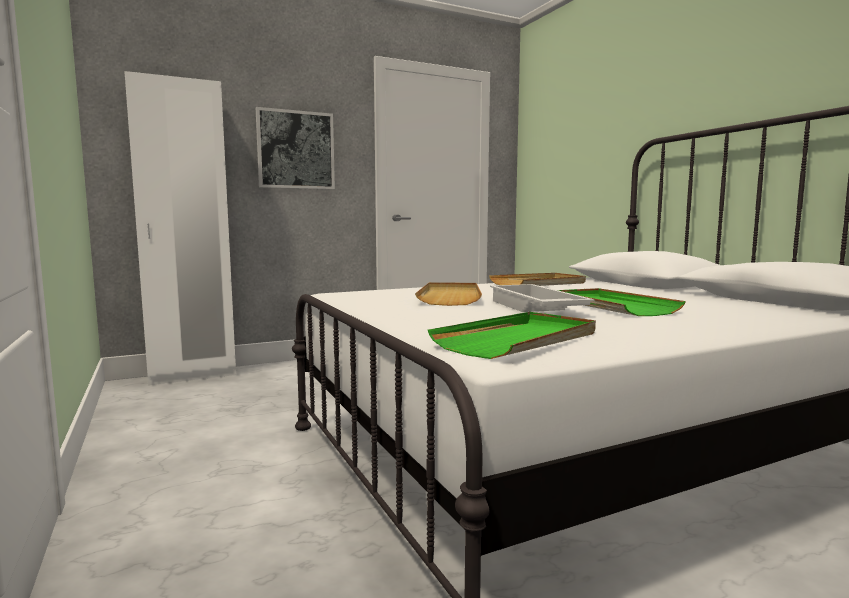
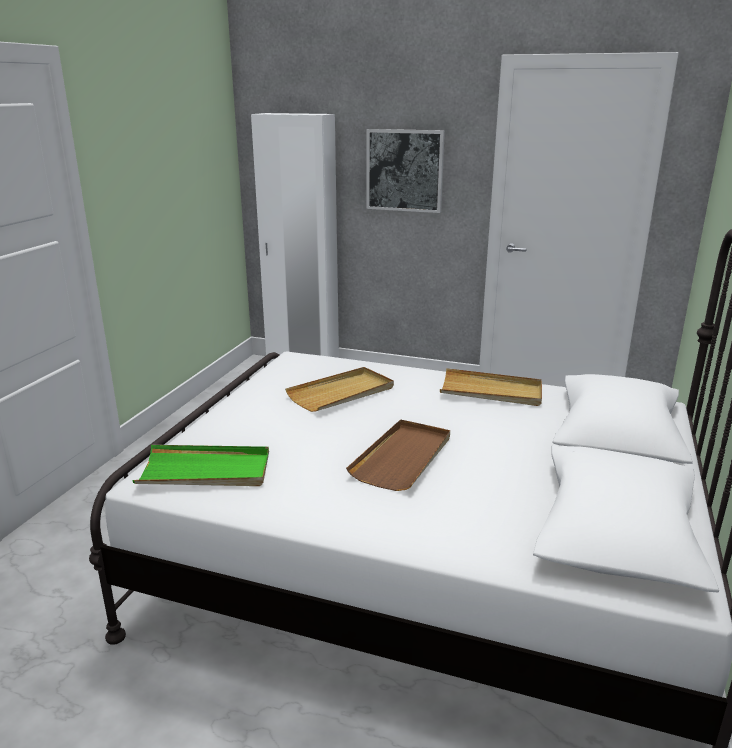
camera: 45 degrees right, 15 degrees up
white tray [490,284,595,312] -> none
green tray [558,288,686,316] -> brown tray [346,419,450,491]

